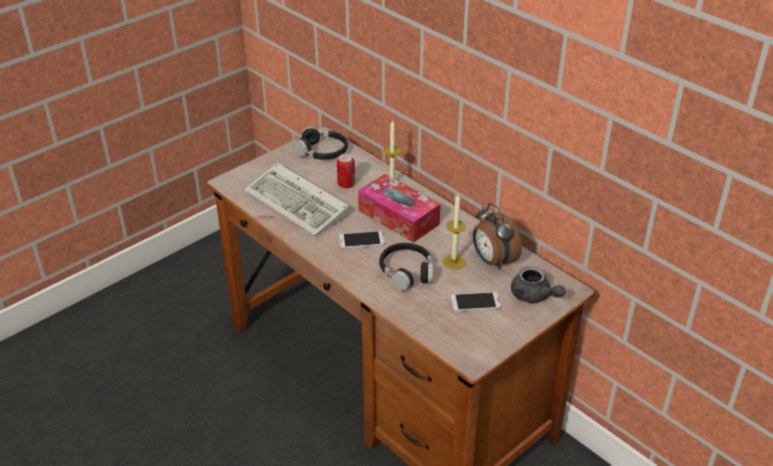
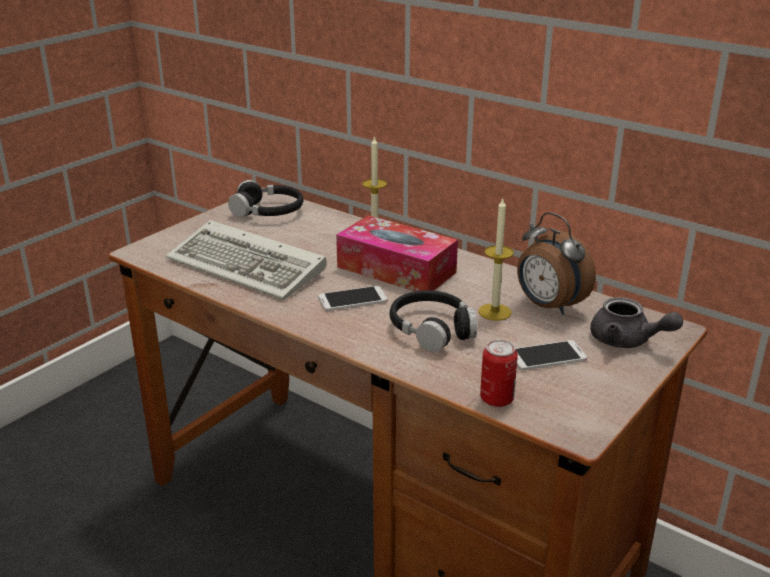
camera: 10 degrees left, 10 degrees down
can [337,153,355,189] -> can moved to [480,340,518,407]

